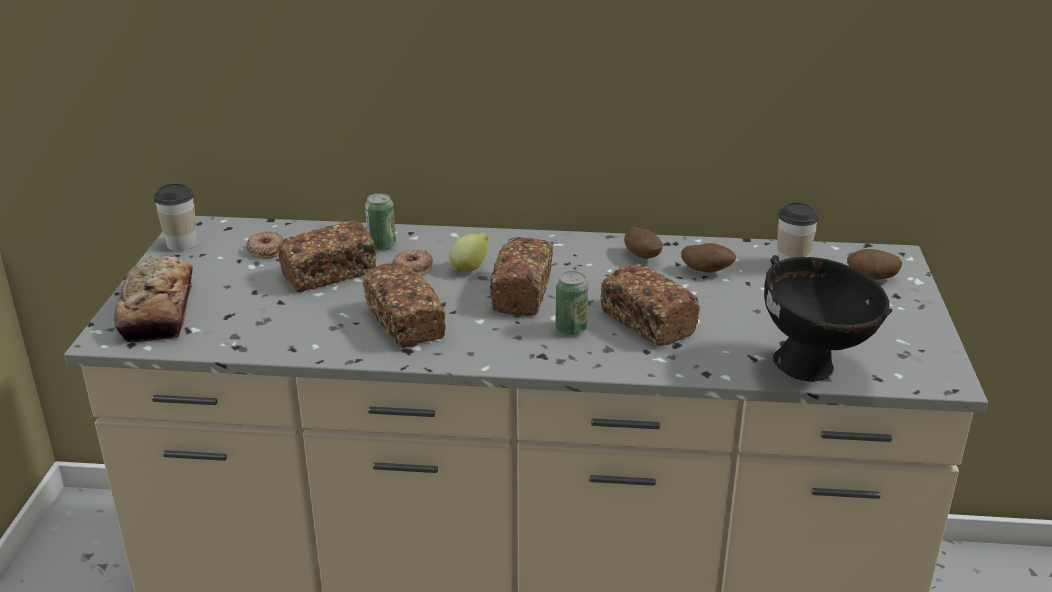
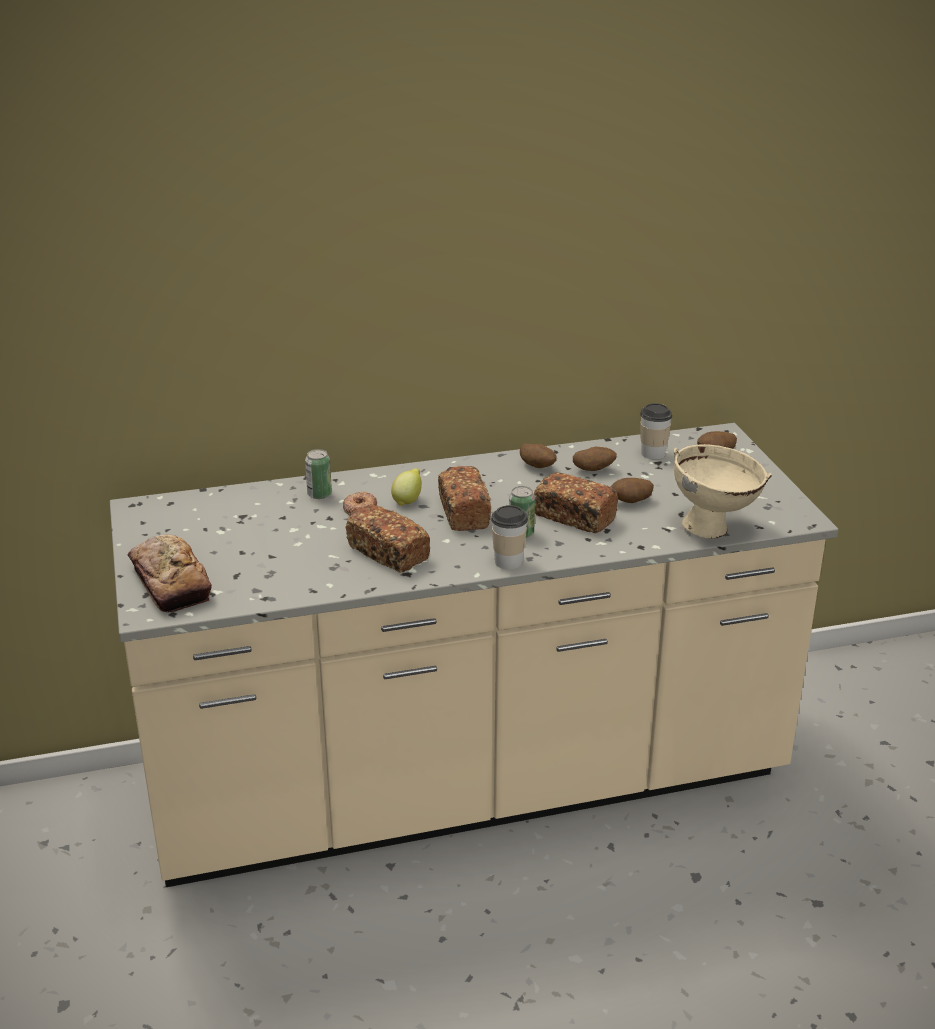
camera: 20 degrees left, 0 degrees up
cup [154,183,197,251] -> cup moved to [491,505,528,569]
donut [246,231,284,259] -> none
bread [278,221,376,293] -> none
black bowl [764,255,892,382] -> beige bowl [674,444,772,539]
none -> potato [611,478,654,503]

